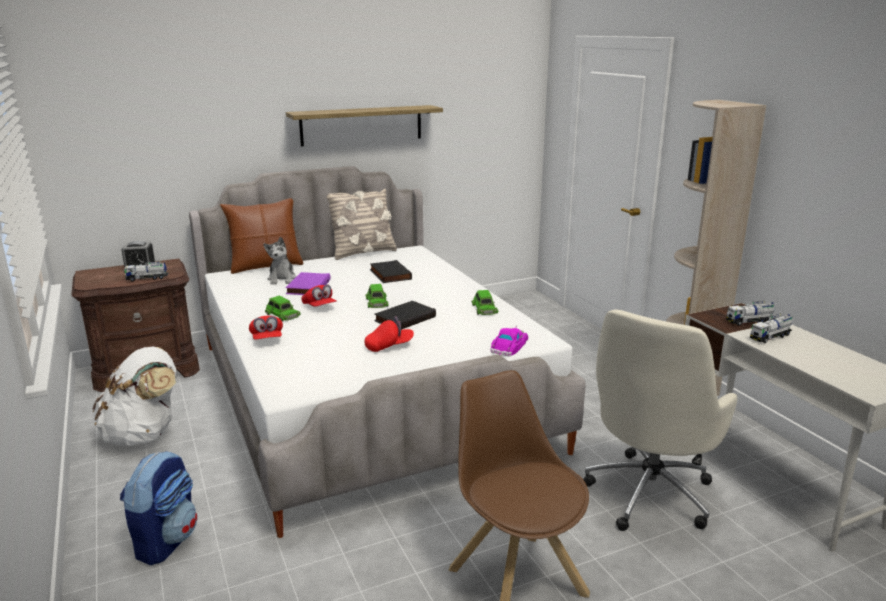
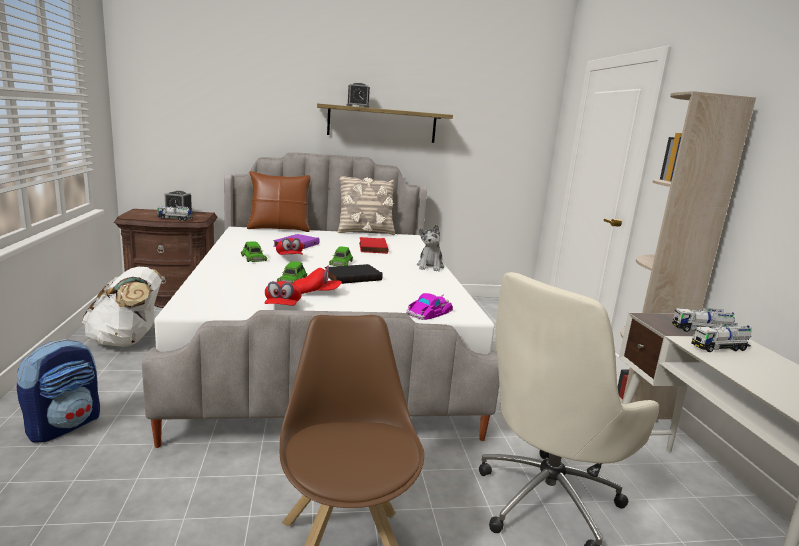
camera: 15 degrees right, 5 degrees down
red cap [249,316,283,340] -> red cap moved to [264,281,301,306]
plush toy [263,237,297,285] -> plush toy moved to [417,224,444,272]
black book [370,260,412,283] -> red book [359,237,389,254]
green toy car [472,290,498,315] -> green toy car moved to [277,261,307,284]
none -> alarm clock [347,83,370,108]

